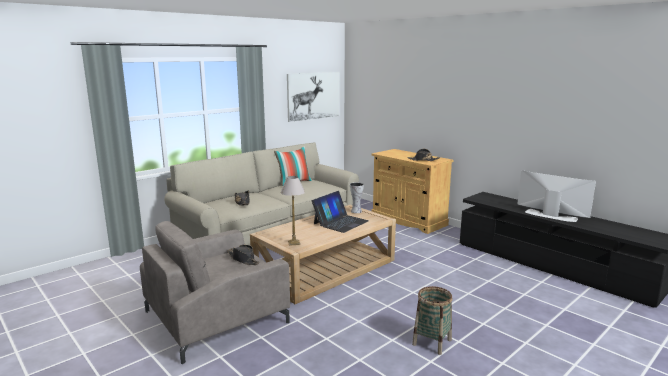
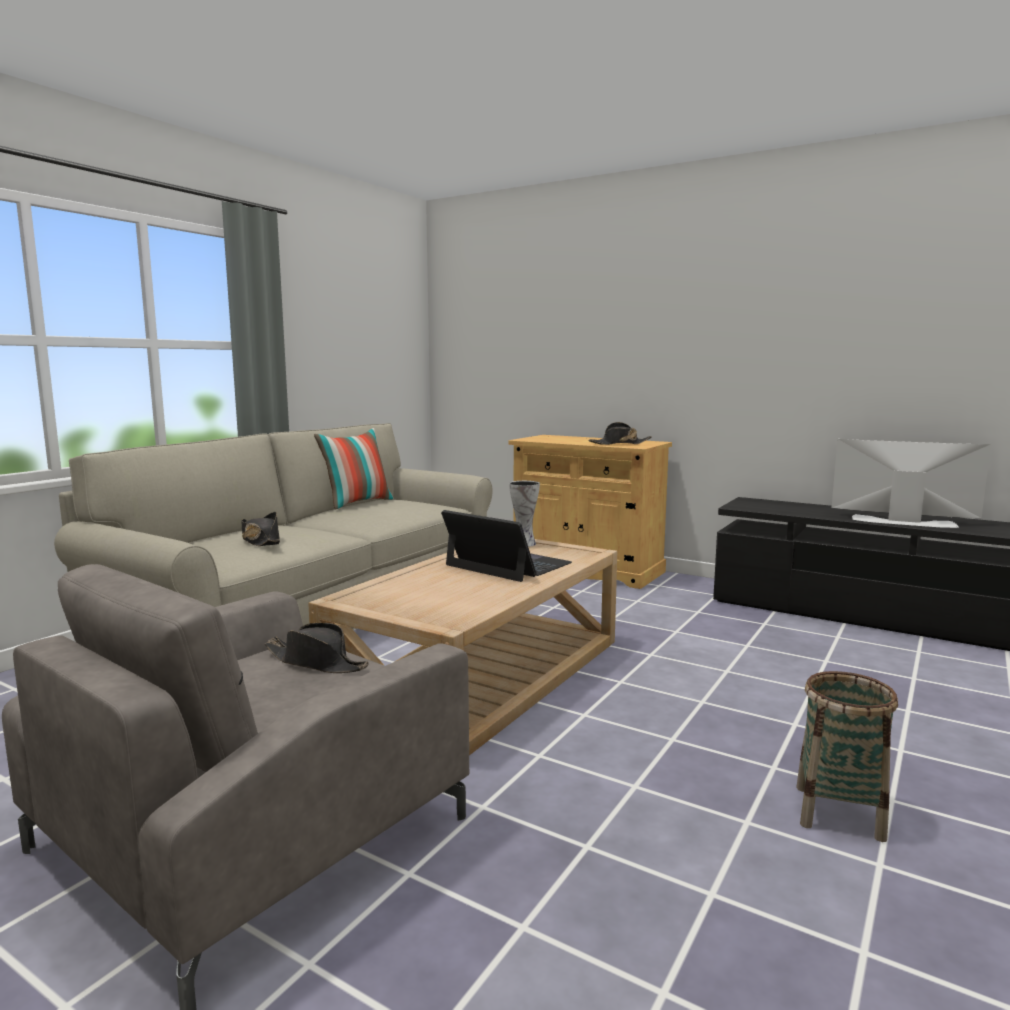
camera: 15 degrees left, 5 degrees down
table lamp [281,176,305,246] -> none
picture [287,72,339,122] -> none
laptop [312,191,369,233] -> laptop turned 75 degrees counterclockwise [441,510,572,582]

